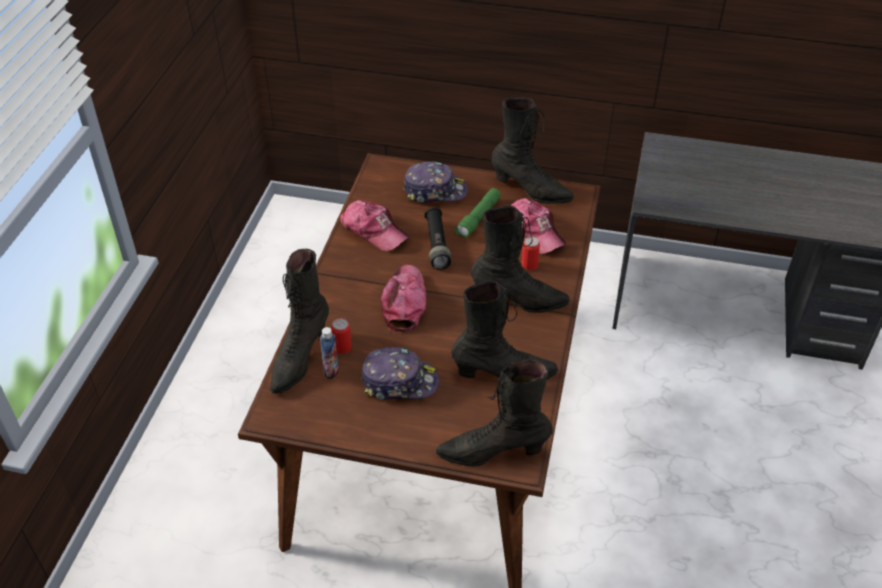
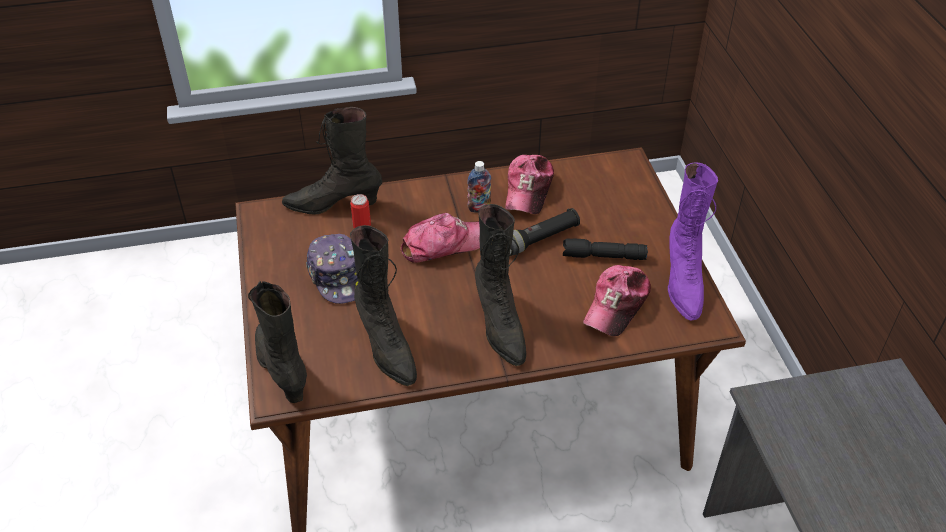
camera: 65 degrees right, 0 degrees up
bottle [320,327,339,379] -> bottle moved to [467,161,491,212]
cap [403,161,468,203] -> none
green flashlight [455,188,501,238] -> black flashlight [563,238,648,260]
black boot [492,97,574,204] -> purple boot [668,162,718,321]
can [521,236,540,270] -> none

